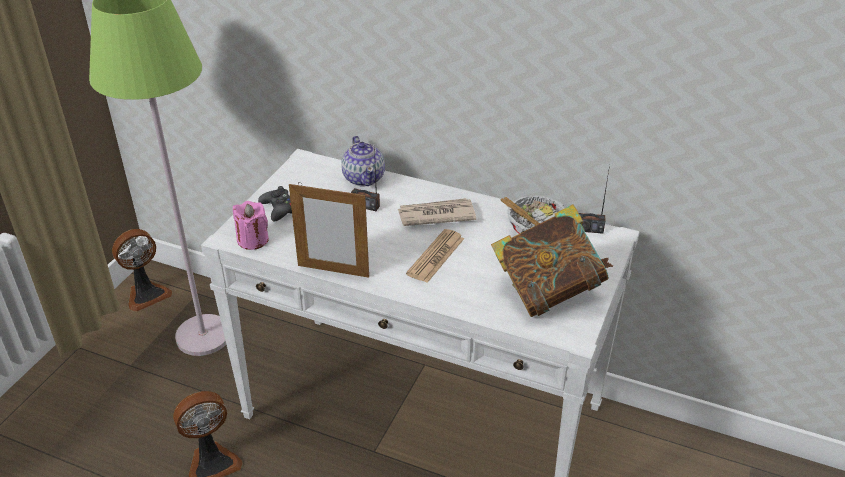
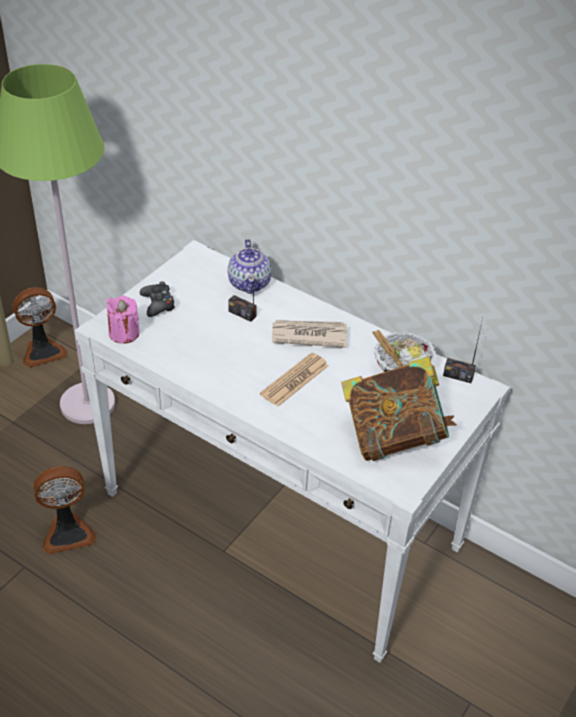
camera: 10 degrees right, 5 degrees up
picture frame [289,182,369,278] -> none

